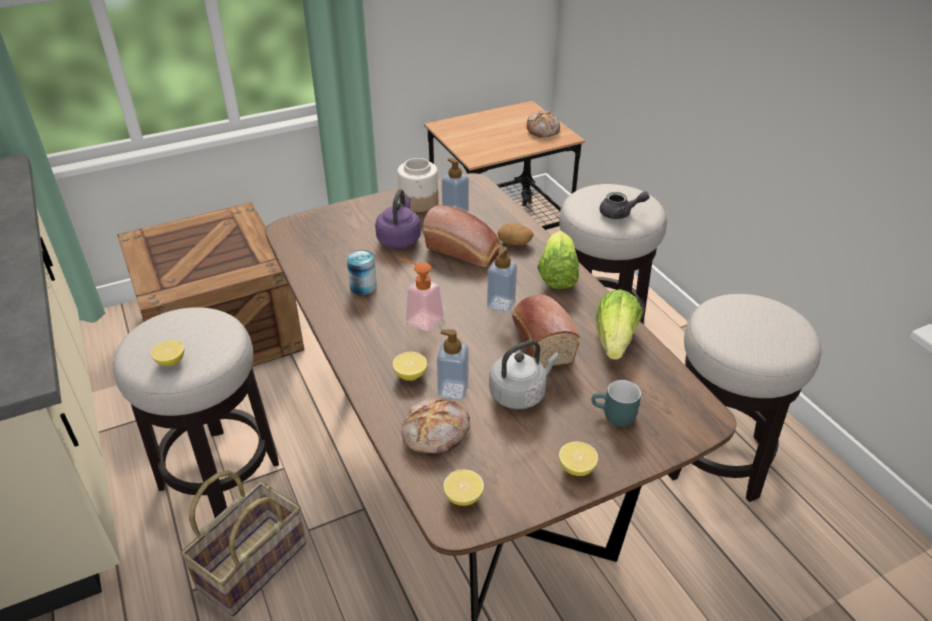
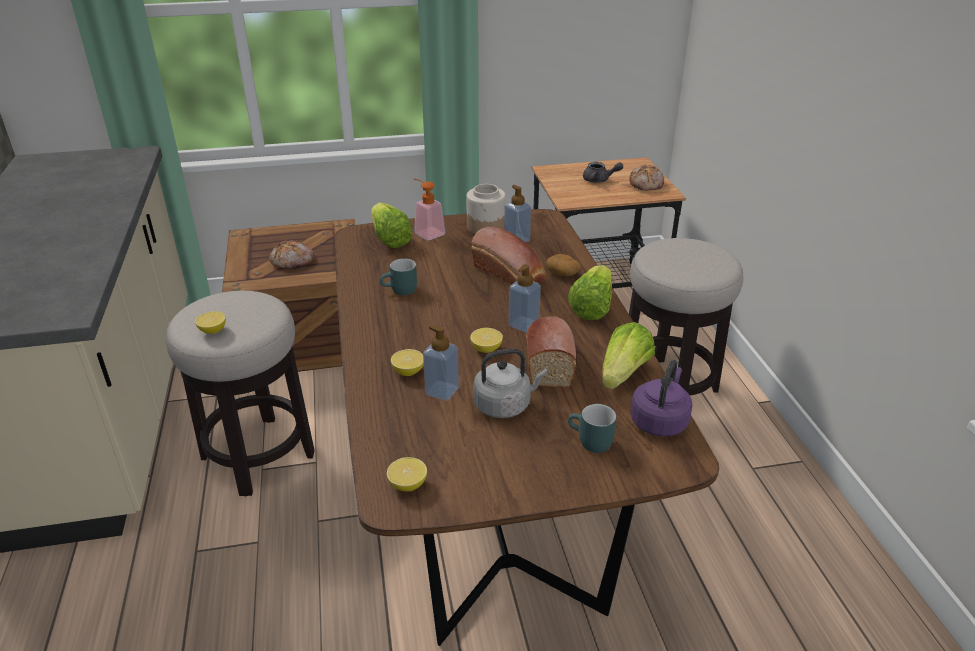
camera: 15 degrees right, 5 degrees down
basket [180,471,306,616] -> none
can [347,250,377,295] -> turquoise mug [380,258,417,295]
purple kettle [375,189,421,248] -> purple kettle moved to [630,360,693,437]
soap dispenser [399,258,444,331] -> soap dispenser moved to [414,178,445,240]
bread [401,398,470,454] -> bread moved to [269,240,314,270]
lemon [559,442,598,476] -> lemon moved to [470,328,503,353]
grey teapot [600,191,650,219] -> grey teapot moved to [583,162,623,183]
stool [668,294,821,502] -> none
none -> lettuce [371,203,412,248]

